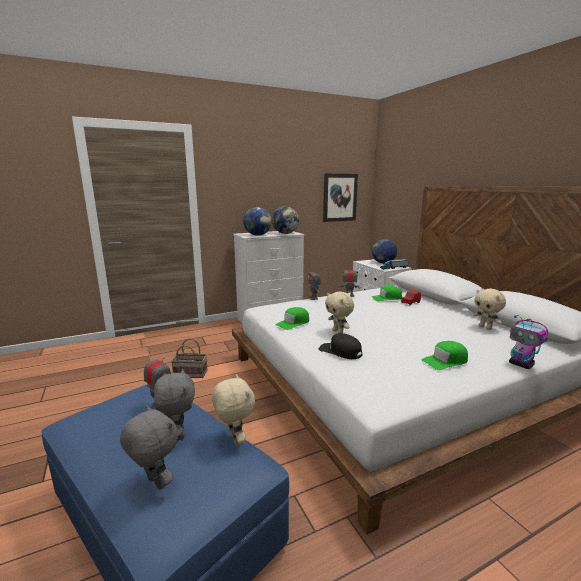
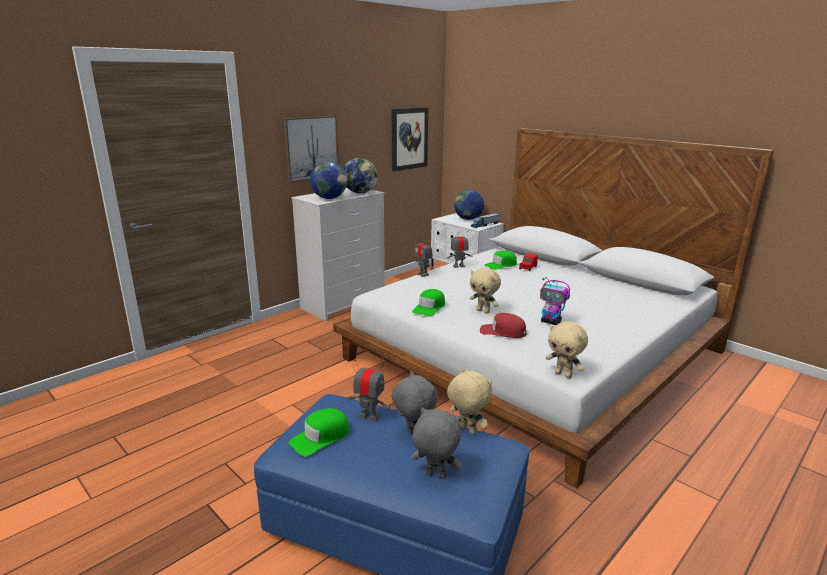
camera: 20 degrees left, 5 degrees up
basket [171,338,208,378] -> none
black cap [318,333,362,359] -> red cap [480,313,527,338]
green cap [422,341,468,370] -> green cap moved to [289,408,349,456]
beige plush toy [473,289,506,330] -> beige plush toy moved to [546,321,588,378]
toy robot [509,315,548,369] -> toy robot moved to [540,277,570,325]
none -> picture [283,116,339,183]

